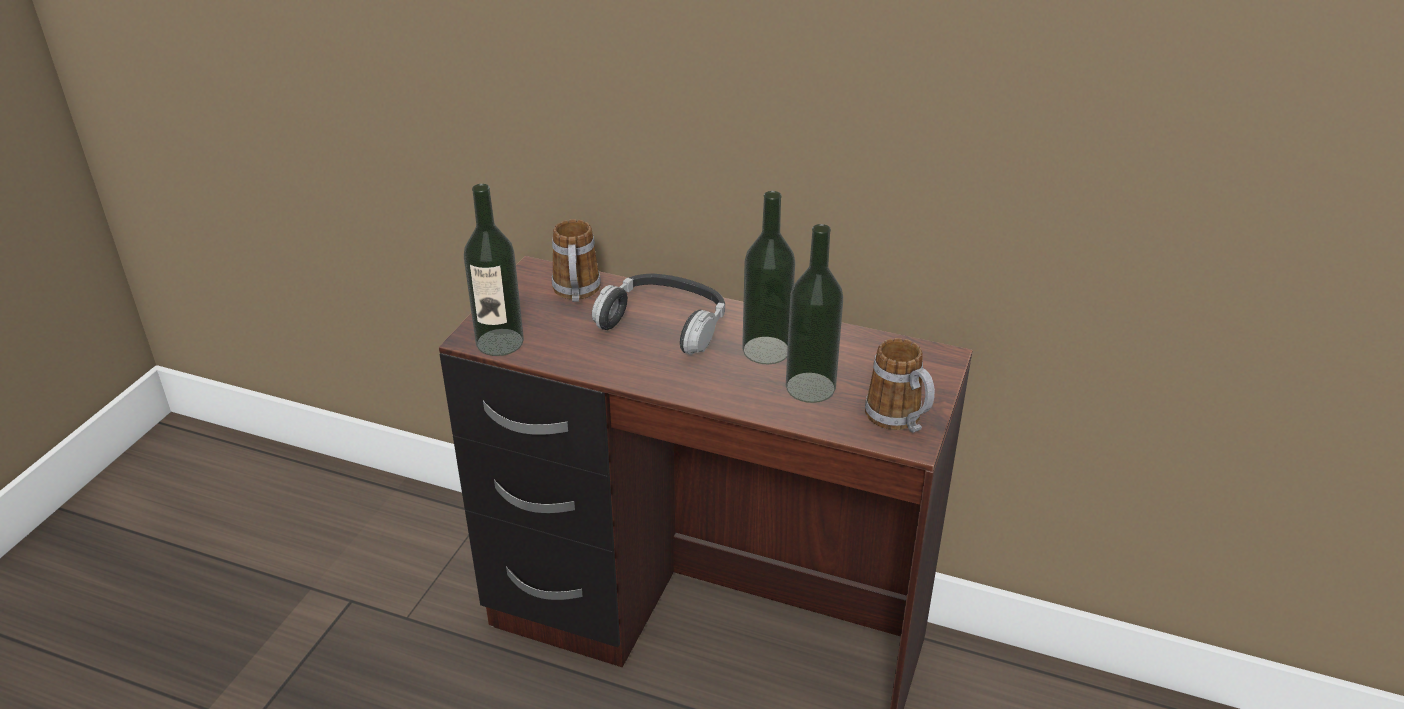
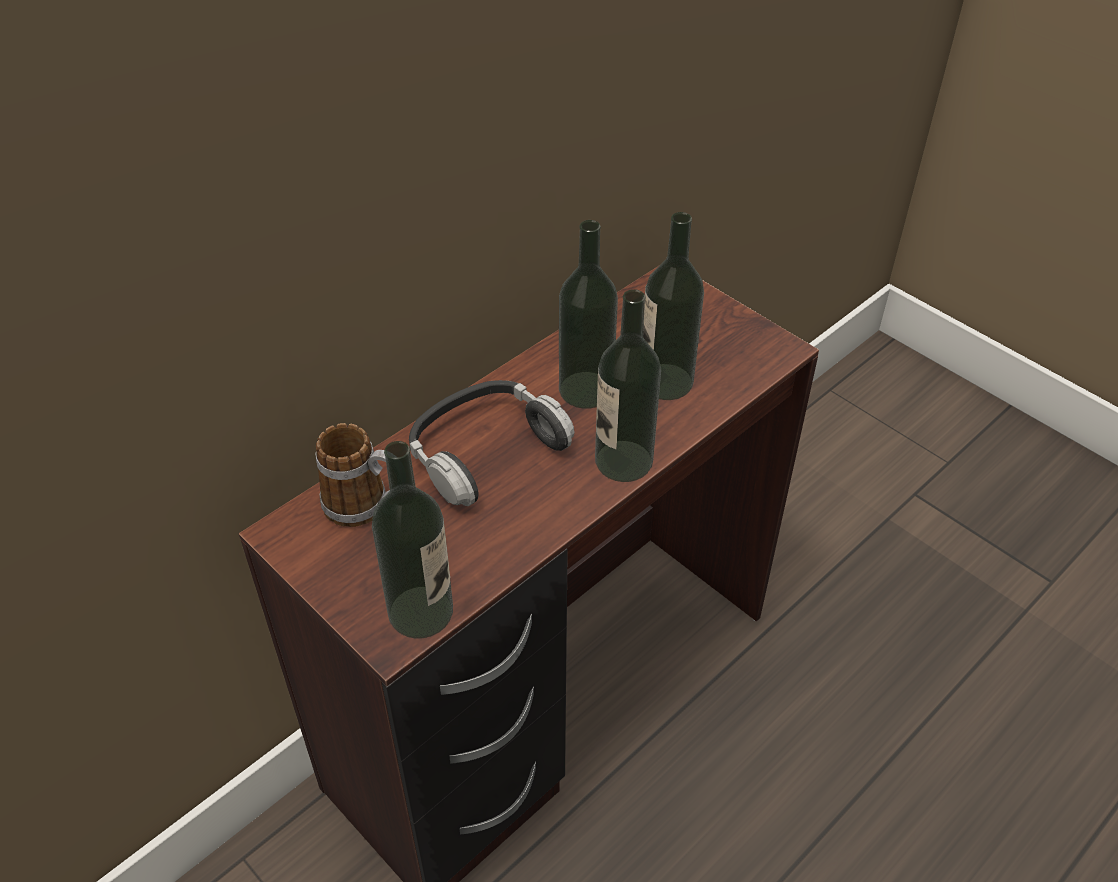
camera: 65 degrees left, 10 degrees up
mug [865,338,935,432] -> none
none -> bottle [595,289,661,482]

